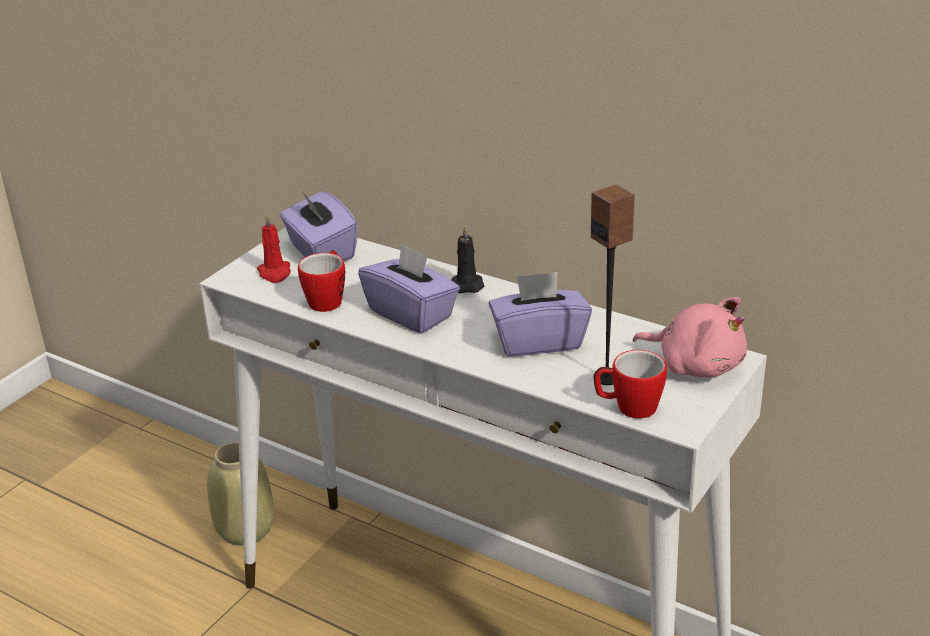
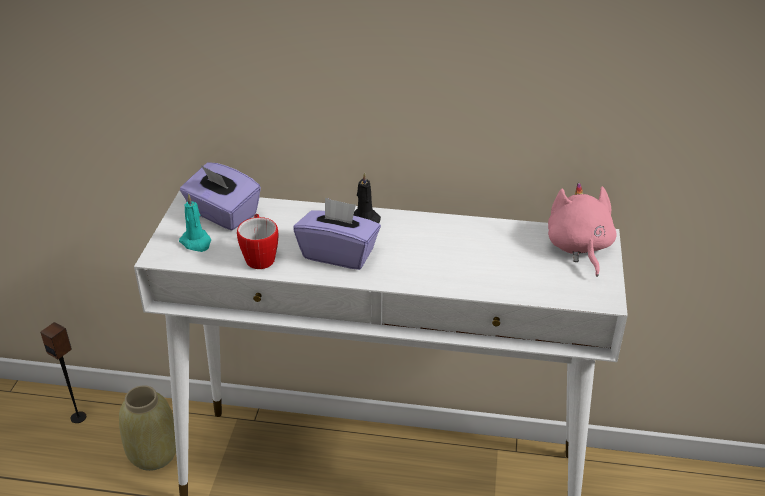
camera: 25 degrees left, 5 degrees up
red candle [257,214,291,283] -> turquoise candle [179,193,211,252]
purple tissue box [488,272,592,357] -> none
speaker [591,185,635,385] -> speaker moved to [40,322,86,423]
mug [594,350,667,419] -> none
pink plush toy [633,297,747,377] -> pink plush toy turned 105 degrees counterclockwise [548,183,616,277]

